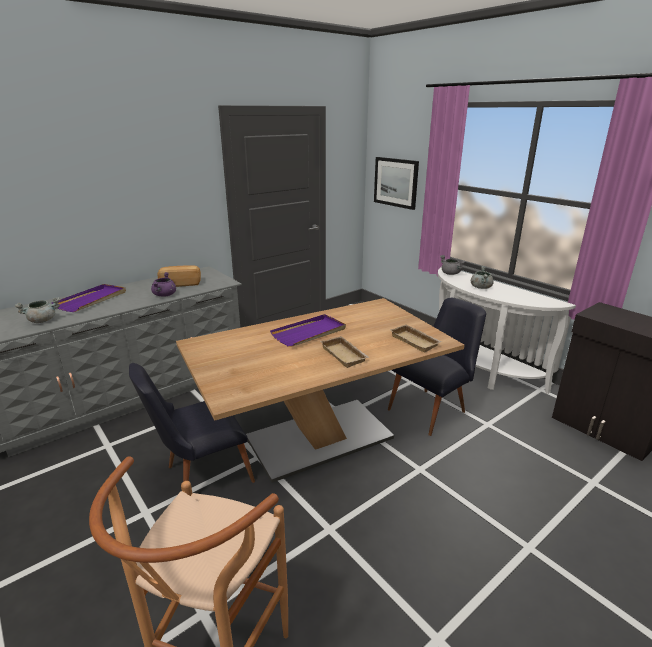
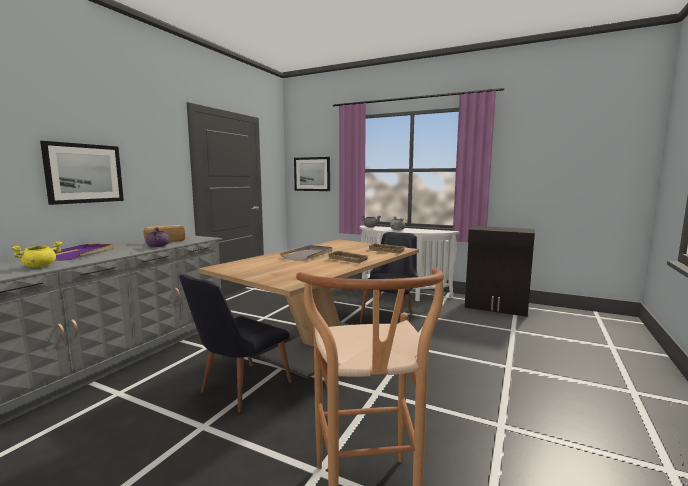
camera: 25 degrees left, 15 degrees down
grey cooking pot [15,297,60,323] -> yellow cooking pot [11,241,62,268]
purple tray [270,314,346,347] -> grey tray [280,245,332,261]
none -> picture [40,141,124,205]

